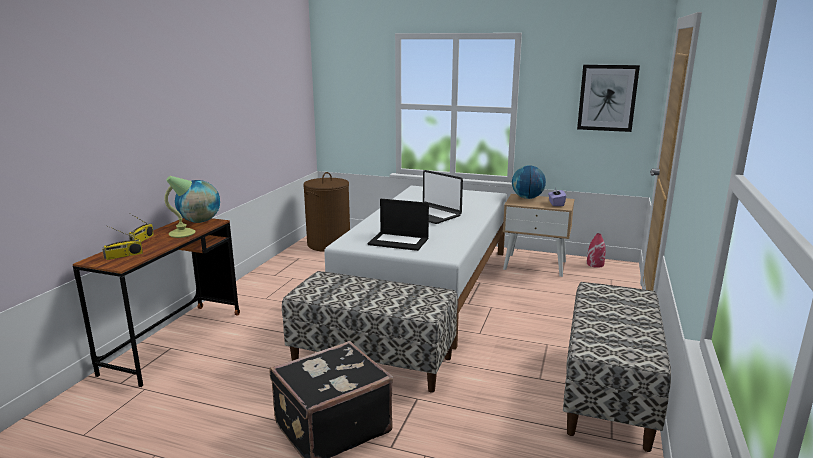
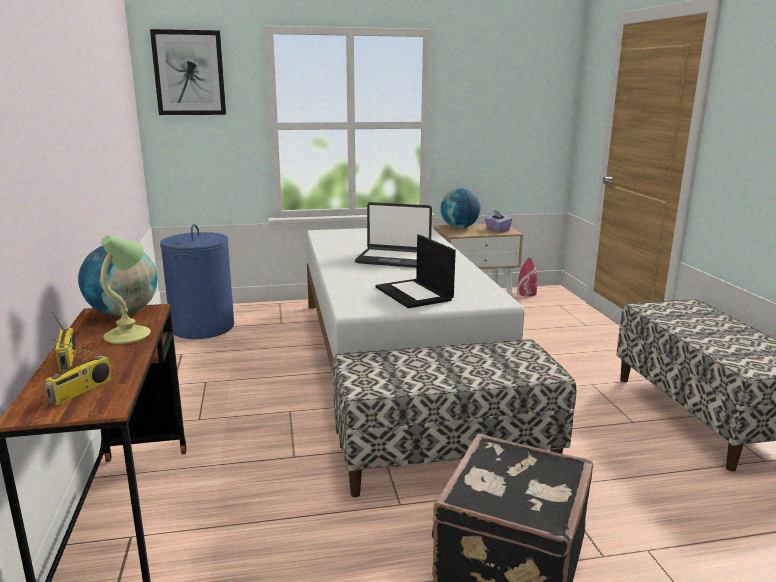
camera: 30 degrees left, 0 degrees up
brown laundry basket [303,172,350,252] -> blue laundry basket [160,224,234,339]
laptop [368,199,429,251] -> laptop turned 75 degrees clockwise [375,234,456,308]
picture [577,65,640,132] -> picture moved to [150,29,226,115]

